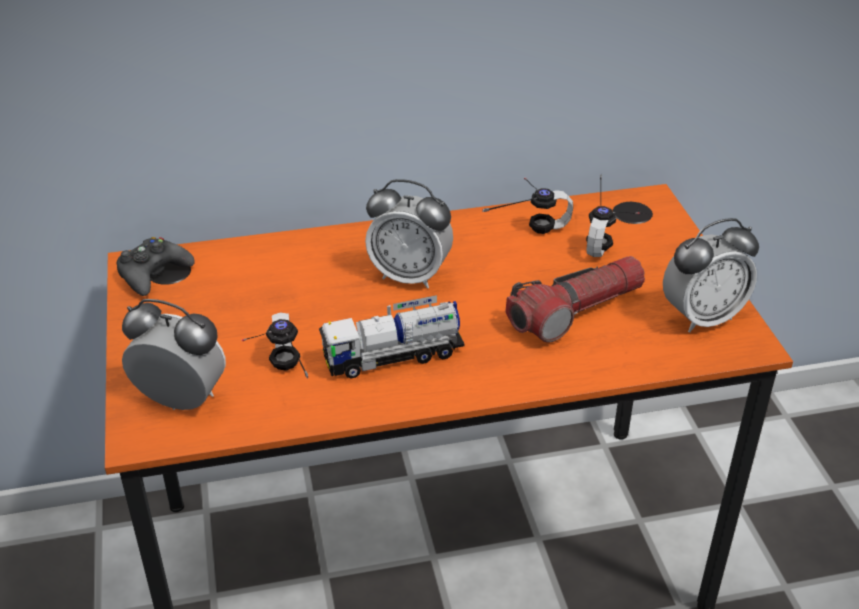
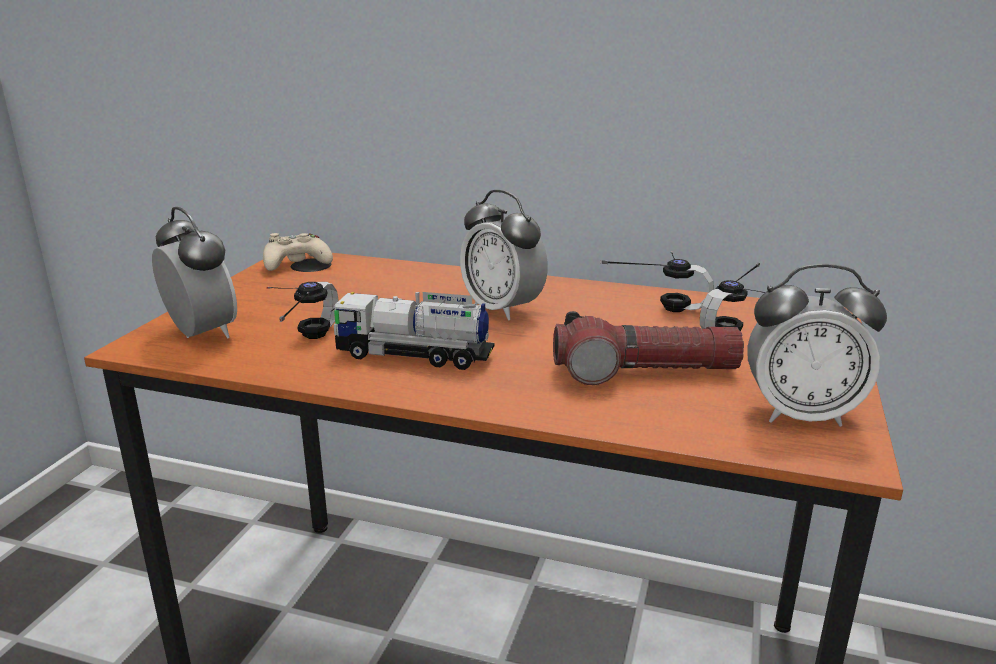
camera: 30 degrees right, 15 degrees down
black game controller [117,237,195,296] -> beige game controller [263,233,333,271]

